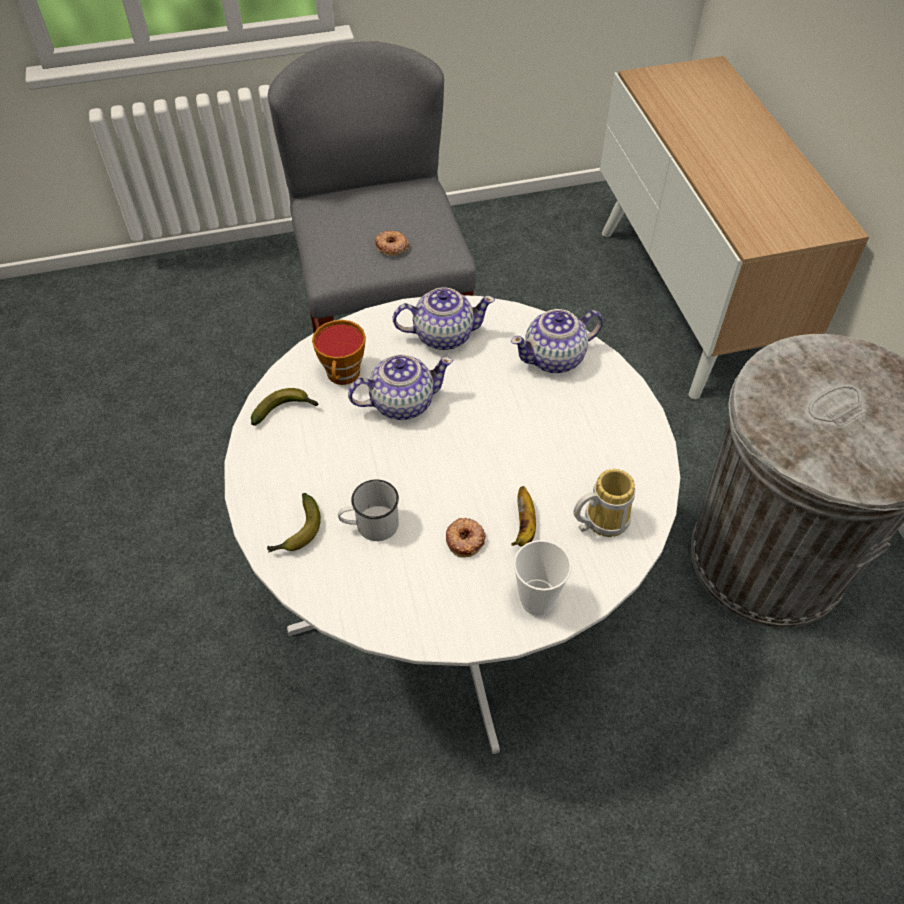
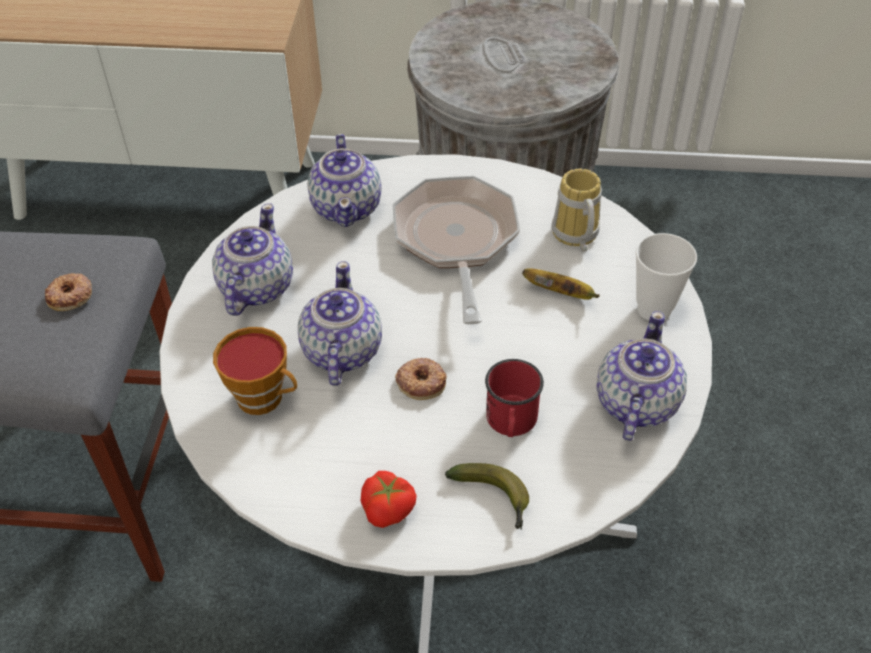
camera: 70 degrees left, 5 degrees down
banana [251,388,319,426] -> none
white mug [338,479,399,541] -> red mug [485,359,544,437]
donut [446,518,486,558] -> donut moved to [395,358,447,400]
none -> tomato [361,471,417,528]
none -> frying pan [393,176,520,324]
none -> teapot [597,311,687,441]

